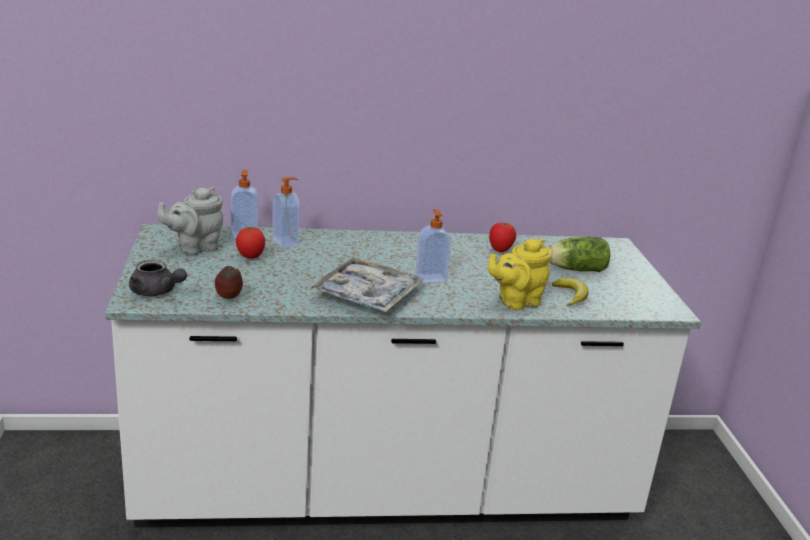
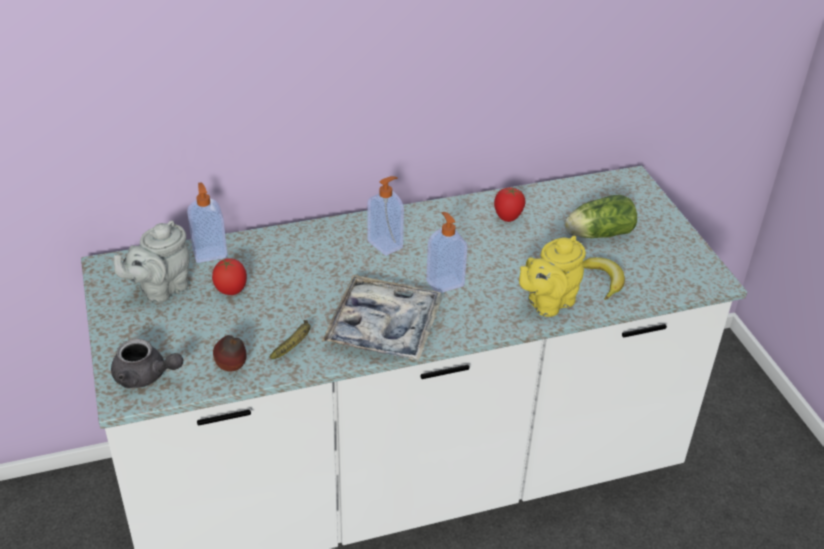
camera: 10 degrees left, 15 degrees up
soap dispenser [272,177,300,248] -> soap dispenser moved to [368,176,404,256]
none -> banana [270,320,311,359]

